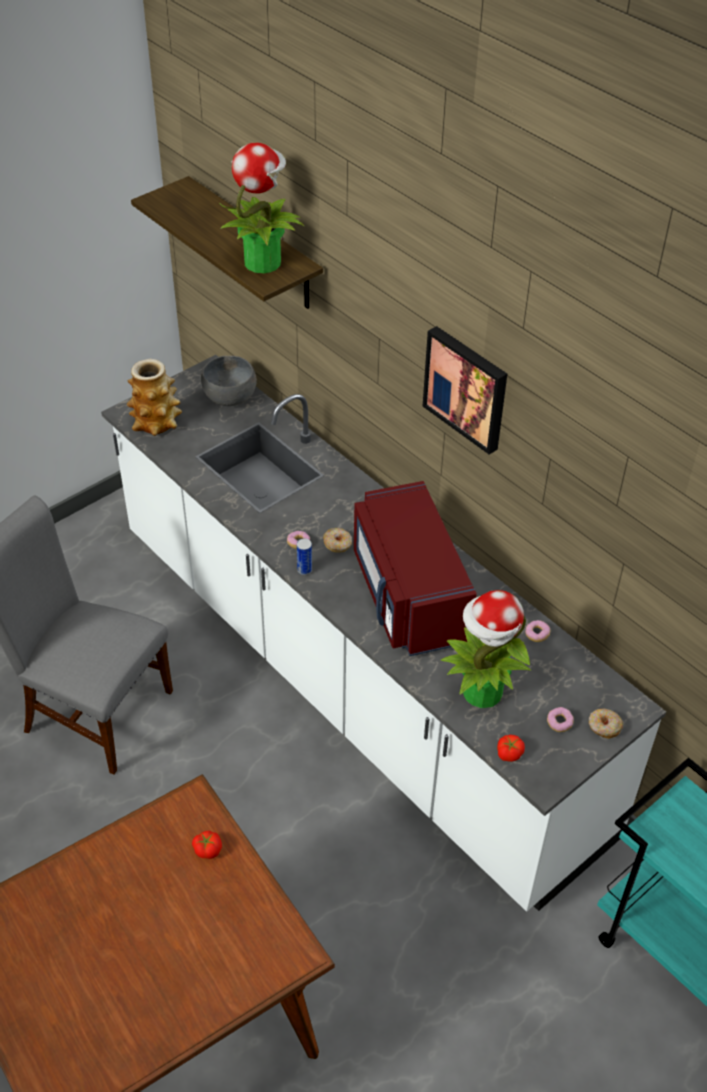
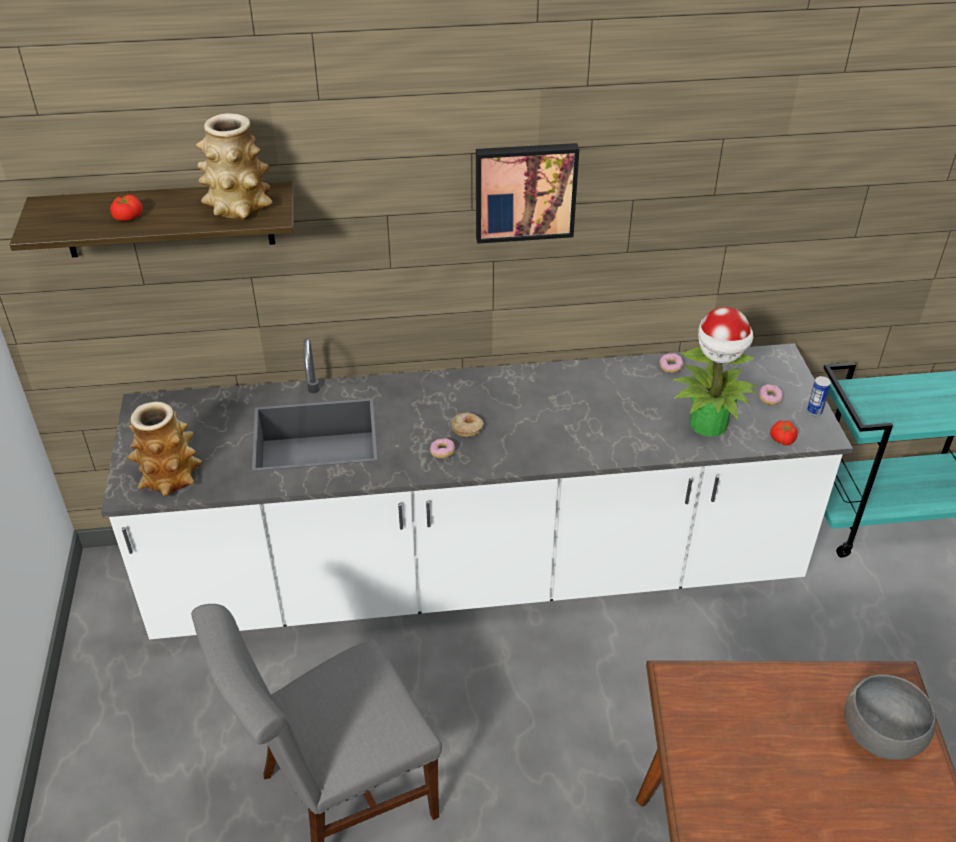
camera: 55 degrees left, 5 degrees down
tomato [192,831,222,859] -> tomato moved to [110,195,143,221]
grey bowl [201,356,257,406] -> grey bowl moved to [844,675,936,760]
potted plant [218,143,305,273] -> vase [196,113,272,219]
can [297,539,312,575] -> can moved to [807,376,831,416]
red microwave [354,481,477,656] -> none
donut [589,709,623,739] -> none

